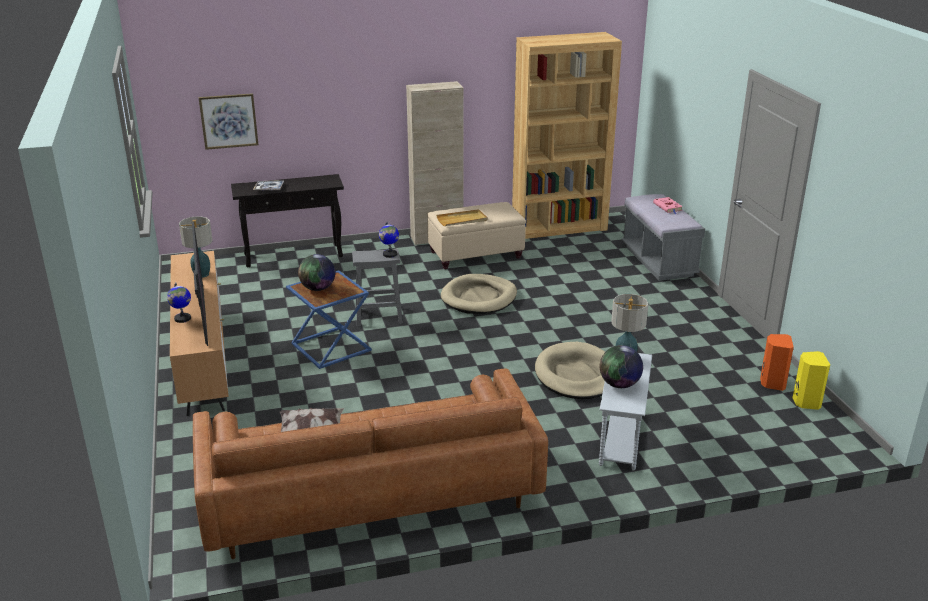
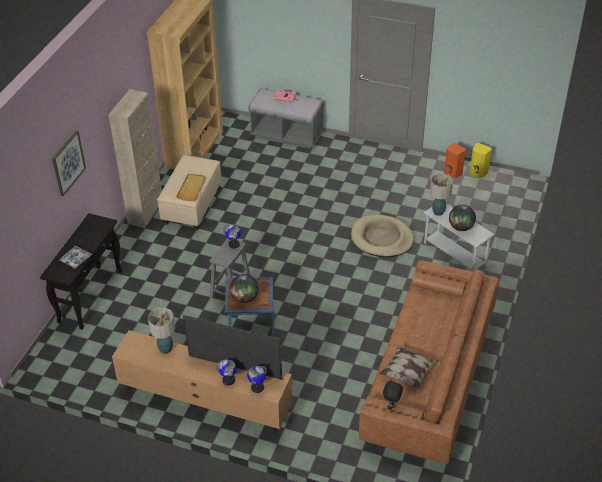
camera: 55 degrees left, 15 degrees up
picture [199,93,258,150] -> picture moved to [52,131,86,196]
beige dog bed [441,274,517,314] -> none
none -> globe [247,366,267,393]
none -> black plush toy [383,380,403,410]

